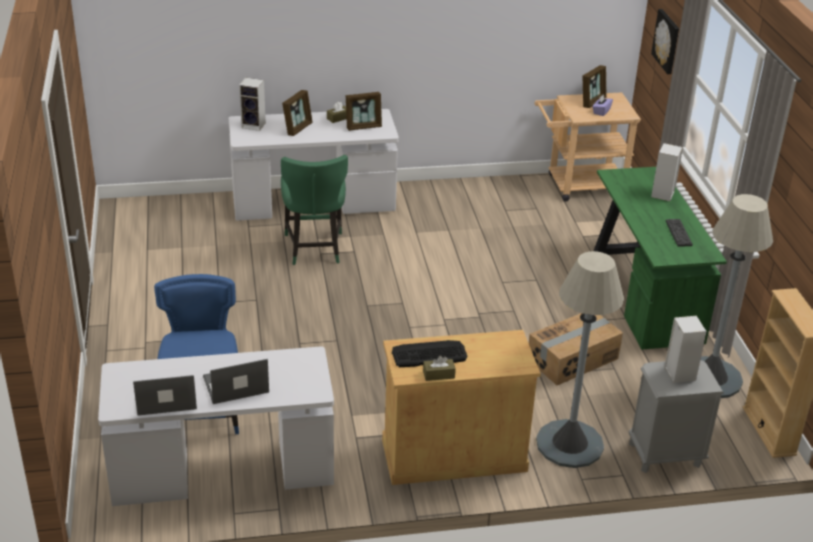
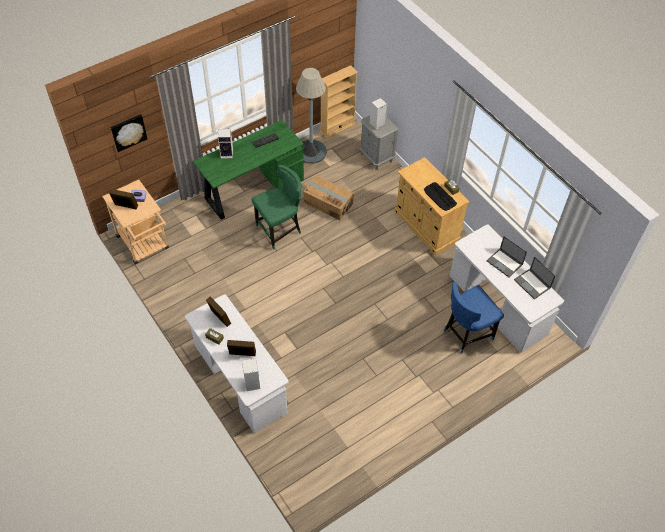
camera: 115 degrees left, 20 degrees up
green chair [281,155,348,265] -> green chair moved to [252,165,301,250]
grey floor lamp [536,251,624,468] -> none

